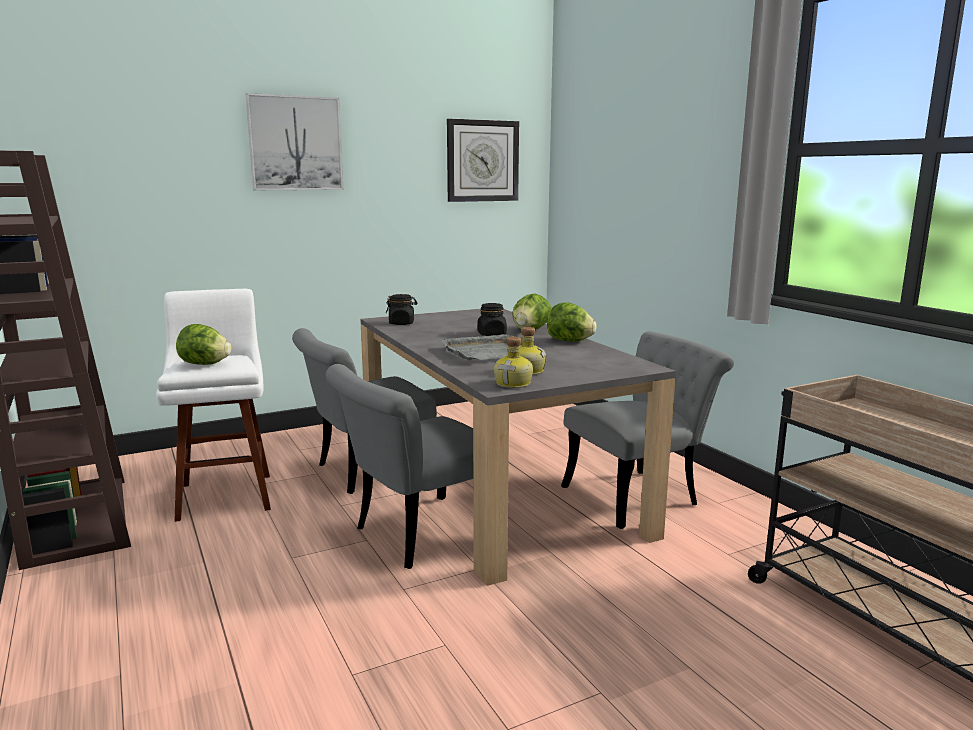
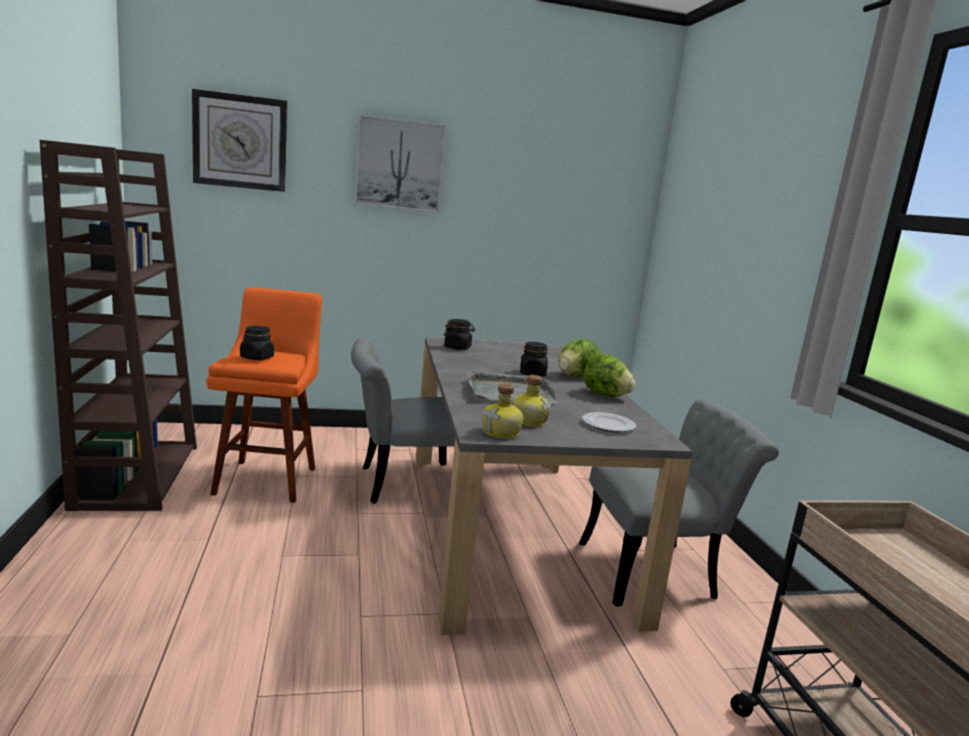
camera: 15 degrees right, 0 degrees up
white stool [156,289,271,522] -> orange stool [206,287,322,503]
lettuce [176,324,231,365] -> black jar [240,326,274,360]
grey chair [326,364,473,569] -> none
wall clock [447,119,519,202] -> wall clock moved to [192,89,287,192]
none -> plate [582,412,636,432]

